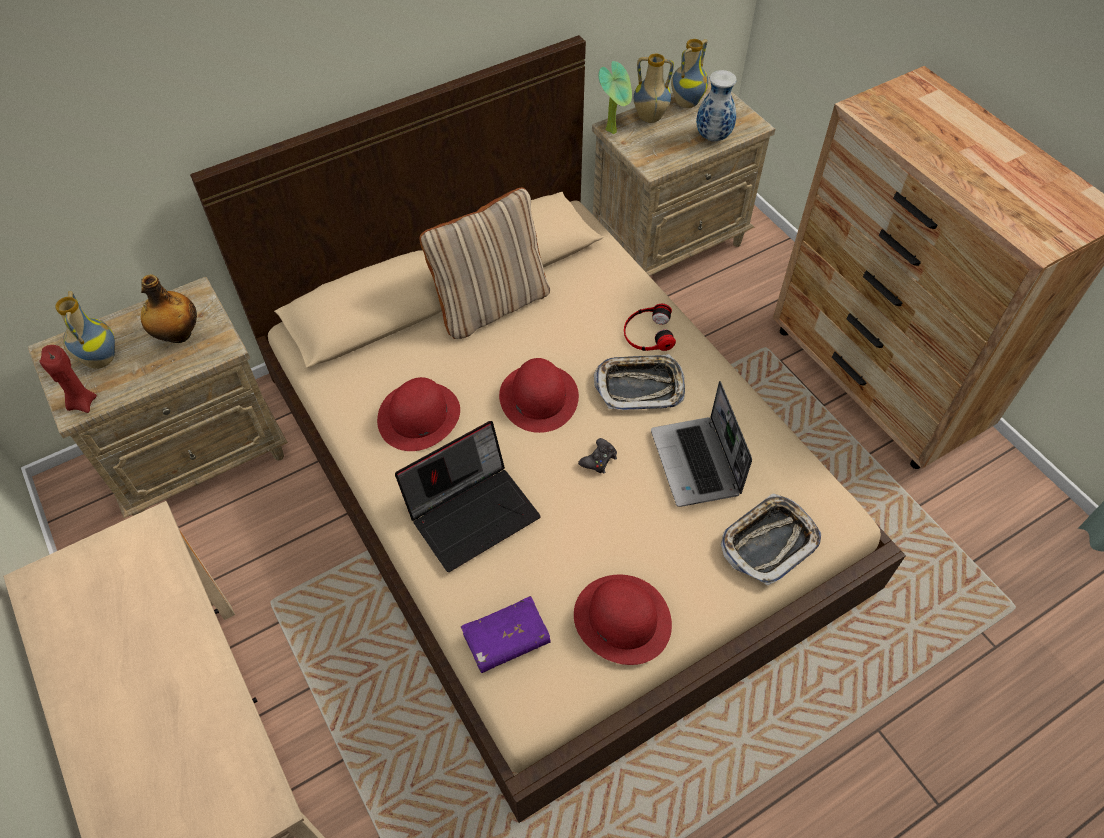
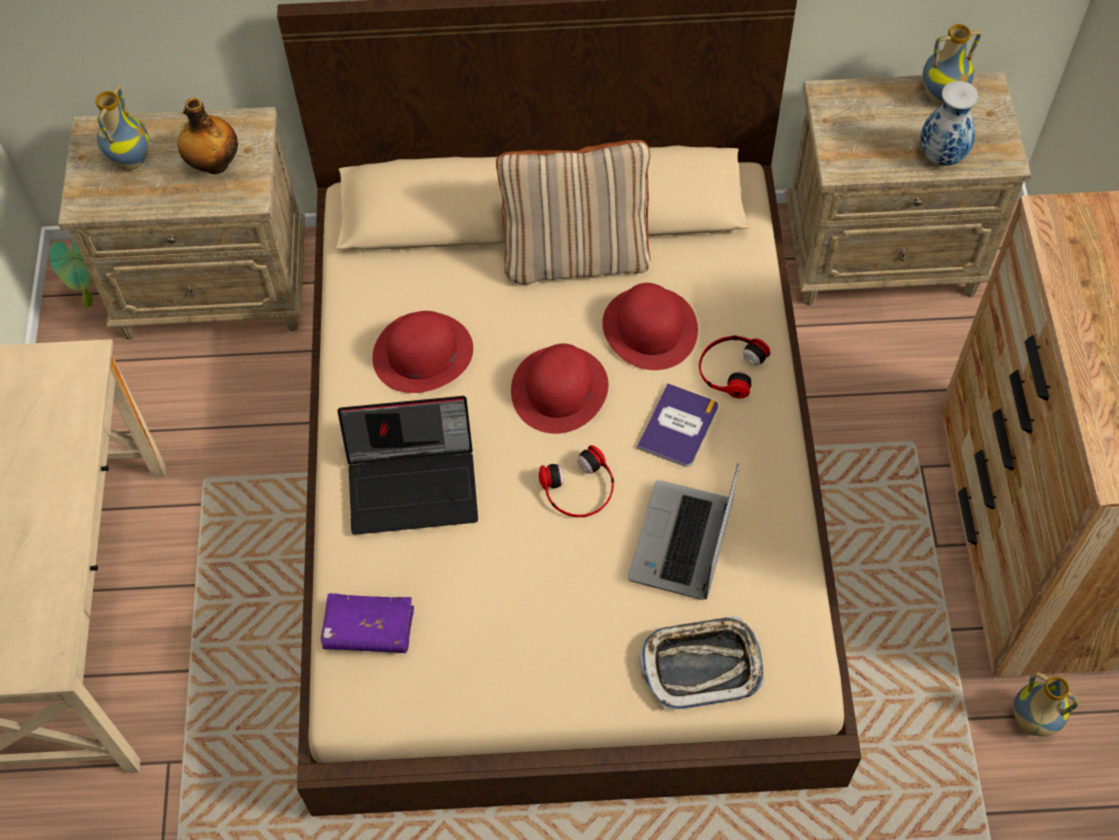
camera: 30 degrees right, 5 degrees up
red candle [40,345,97,413] -> none
red hat [574,575,672,665] -> red hat moved to [602,283,698,370]
black game controller [578,438,617,473] -> headphones [539,445,614,517]
tray [594,354,685,410] -> book [637,383,718,467]
potted plant [599,61,632,134] -> potted plant moved to [49,240,93,307]
vase [634,54,674,123] -> vase moved to [1013,672,1079,737]

